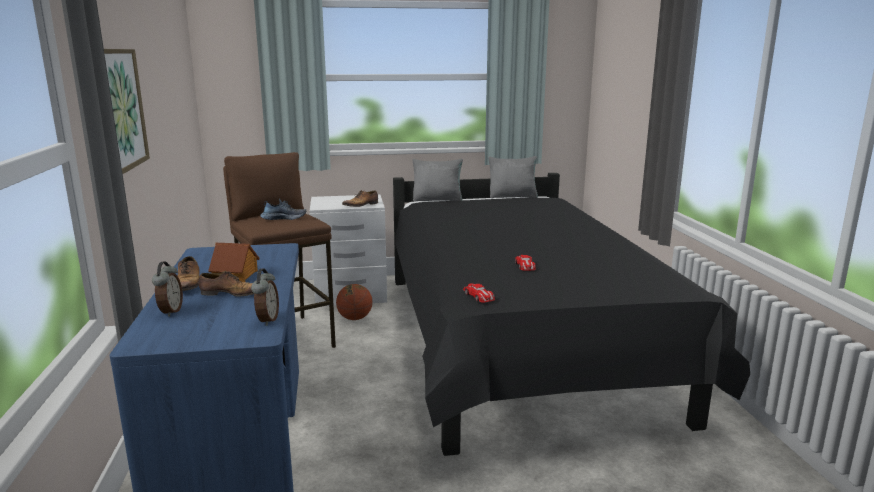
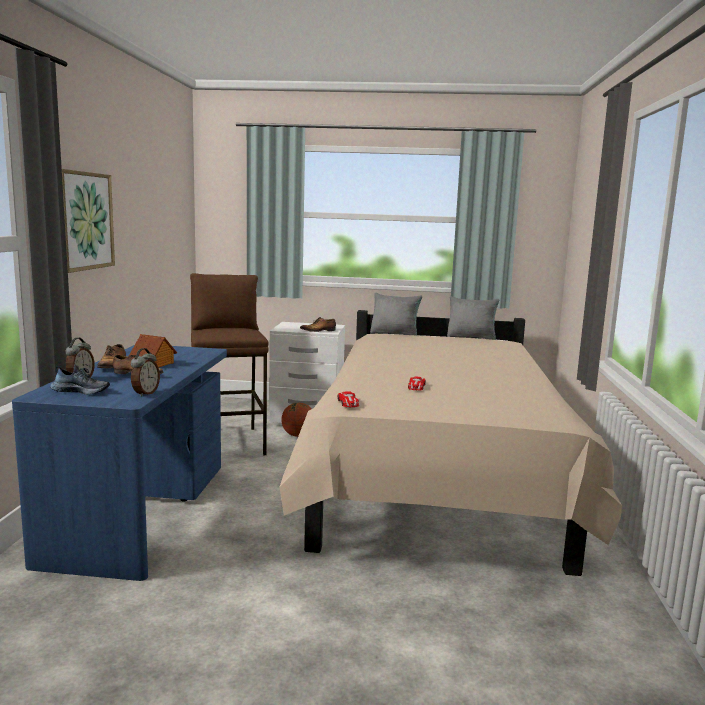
camera: 15 degrees right, 5 degrees down
shoe [260,199,306,220] -> shoe moved to [50,365,110,395]
black bed [393,173,750,456] -> beige bed [280,310,622,576]

